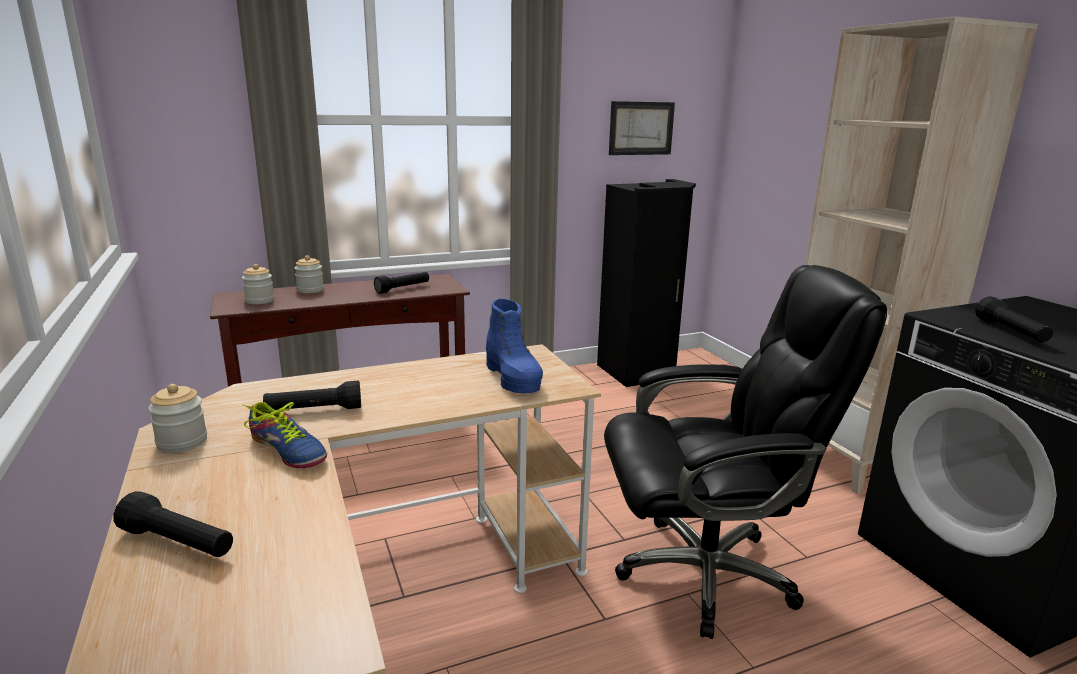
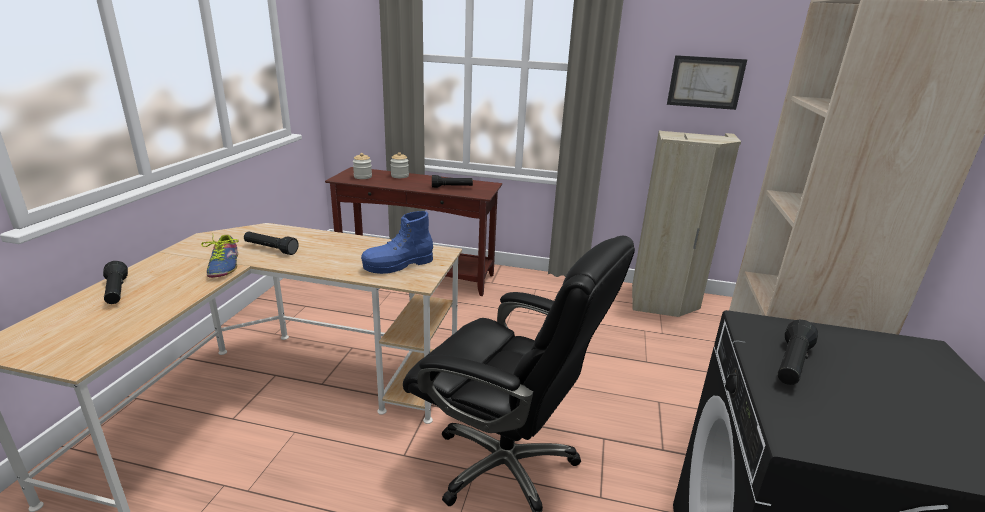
camera: 35 degrees right, 5 degrees up
jar [148,384,207,453] -> none
blue boot [486,298,543,393] -> blue boot turned 45 degrees clockwise [361,211,433,274]
black cabinet [597,179,696,387] -> beige cabinet [632,131,741,317]

